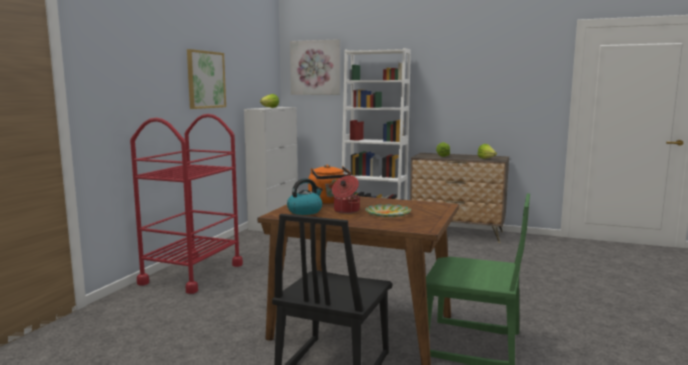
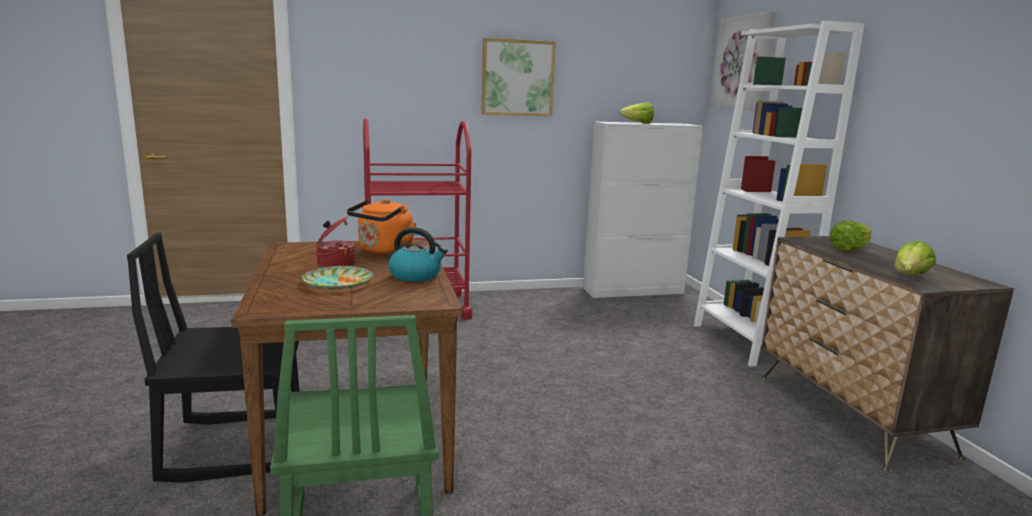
camera: 55 degrees right, 5 degrees up
kettle [287,178,323,215] -> kettle moved to [389,227,448,282]

